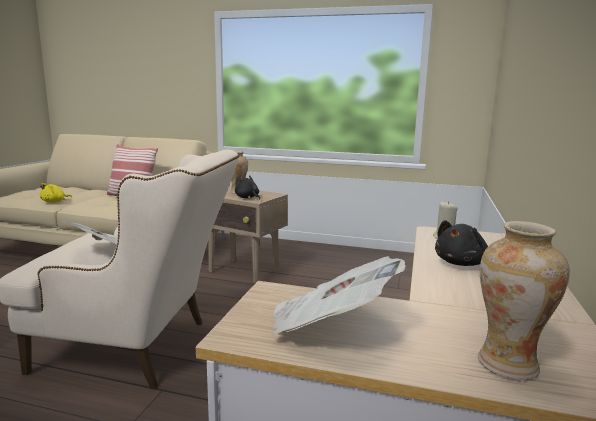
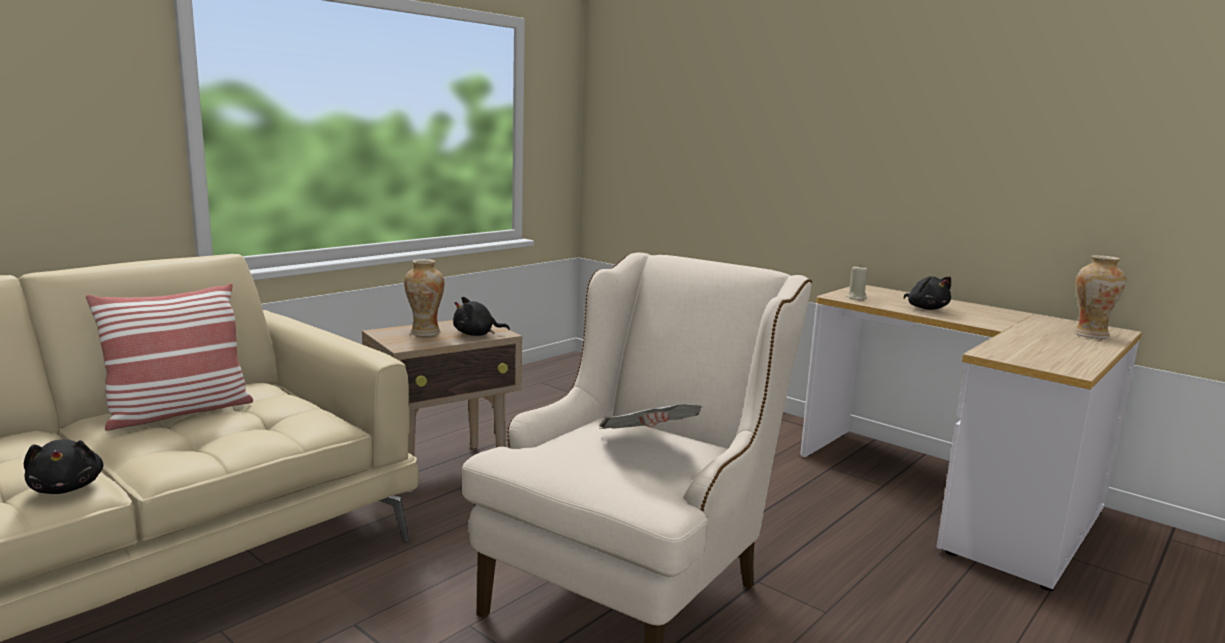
camera: 65 degrees left, 0 degrees up
yellow plush toy [40,183,72,203] -> black plush toy [24,439,103,494]
newspaper [272,256,406,336] -> none

